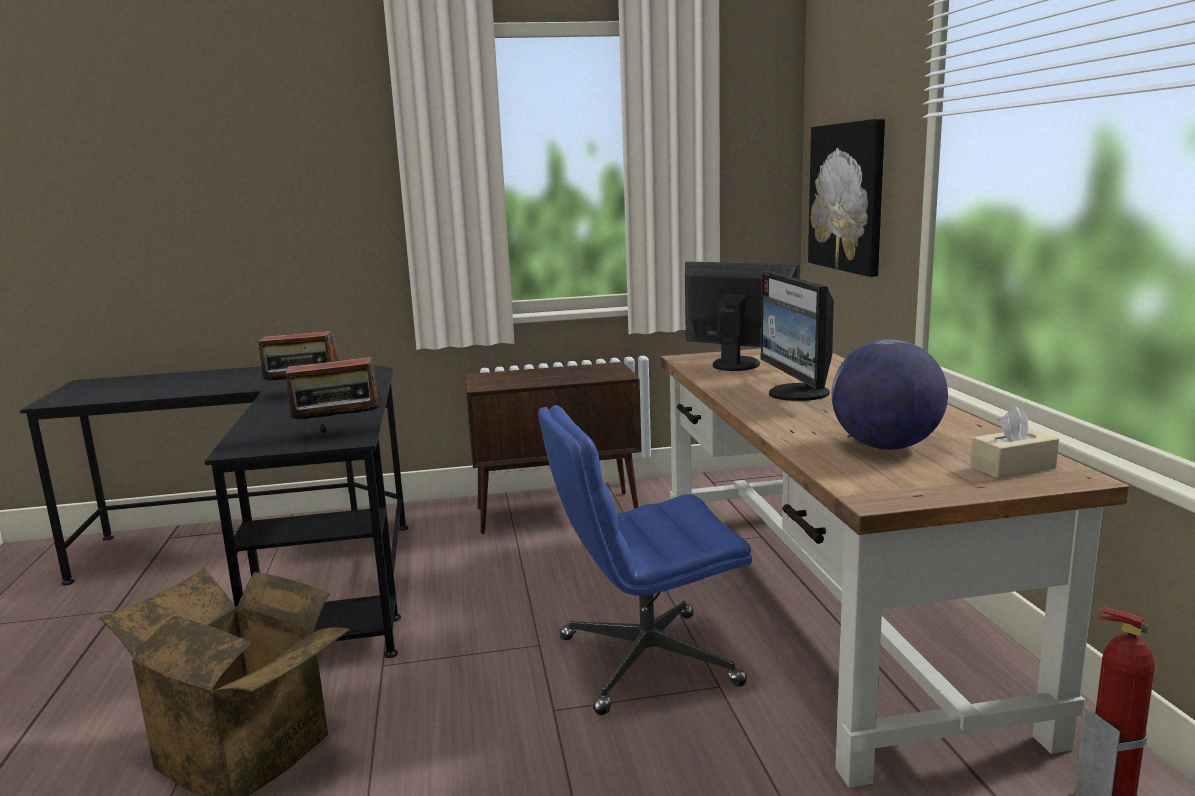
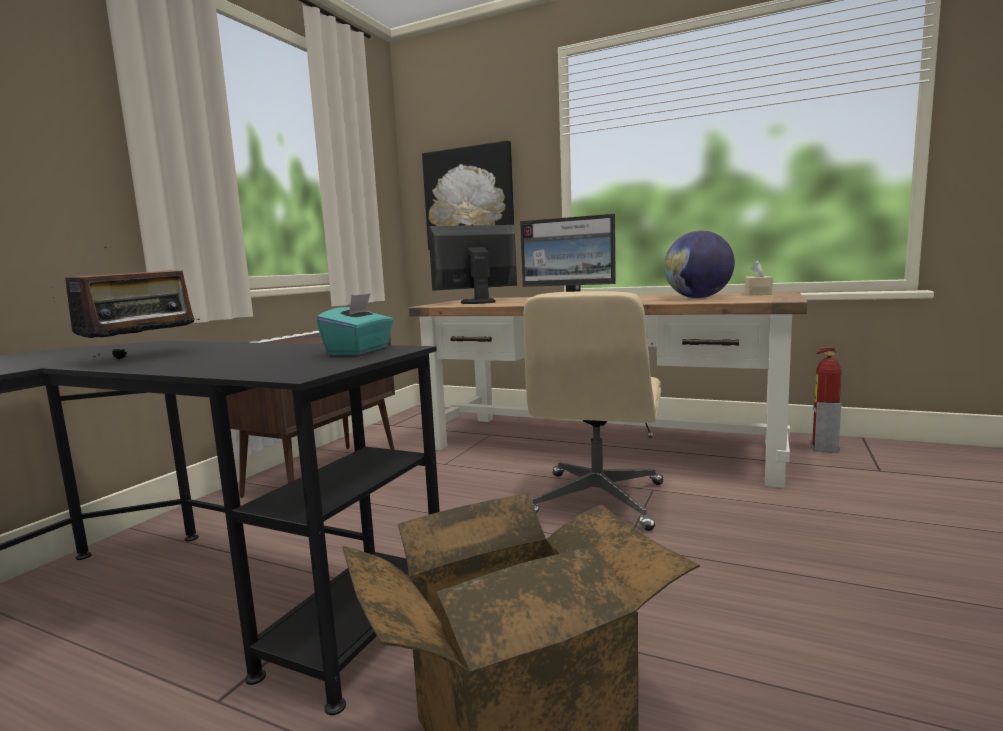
camera: 55 degrees left, 5 degrees down
radio [286,347,384,433] -> turquoise tissue box [316,293,393,355]
blue office chair [538,405,752,715] -> beige office chair [523,291,663,531]

